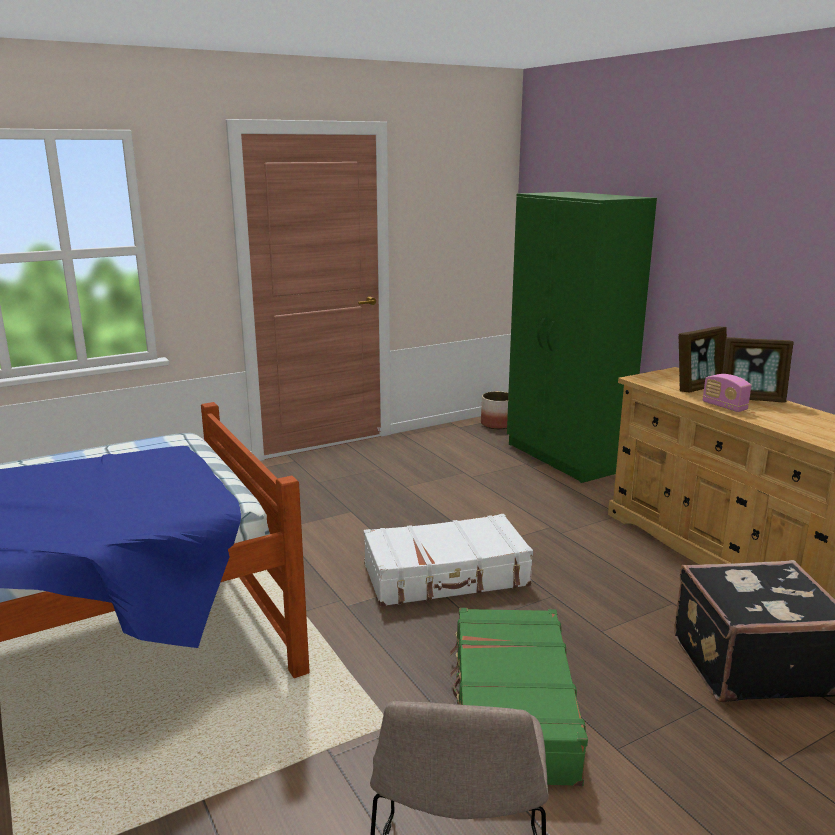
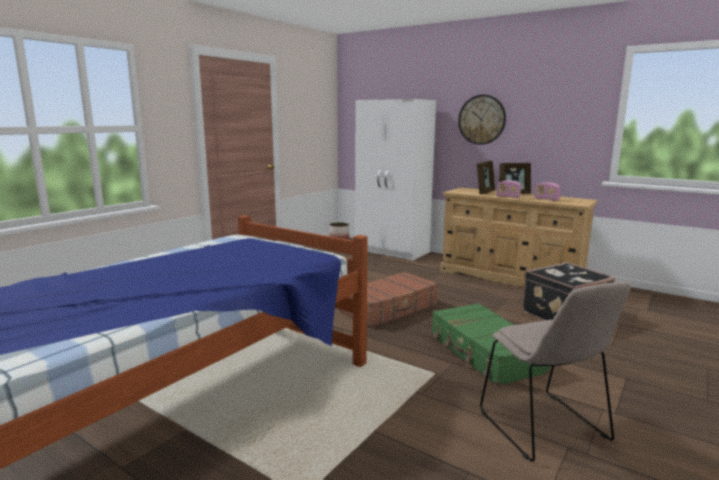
camera: 25 degrees left, 5 degrees down
white suitcase [364,514,533,606] -> brown suitcase [339,272,438,327]
green wardrobe [507,192,657,483] -> white wardrobe [355,99,436,261]
none -> wall clock [458,95,506,145]
none -> radio [534,182,561,201]

